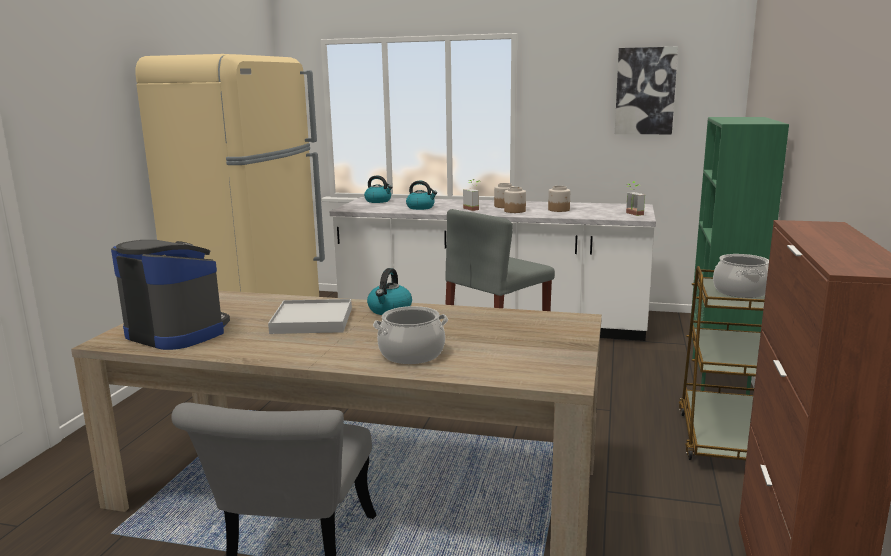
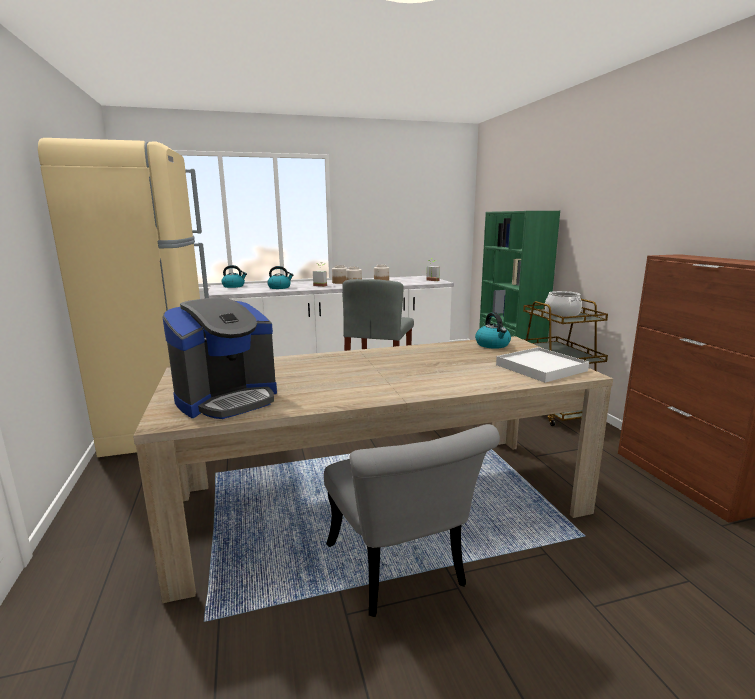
camera: 30 degrees left, 0 degrees up
coffee machine [111,240,230,350] -> coffee machine turned 135 degrees clockwise [162,298,277,419]
white tray [268,299,352,334] -> white tray moved to [496,347,589,383]
kettle [367,268,412,315] -> kettle moved to [475,312,511,349]
cooking pot [373,306,448,364] -> none
picture [615,47,678,134] -> none

